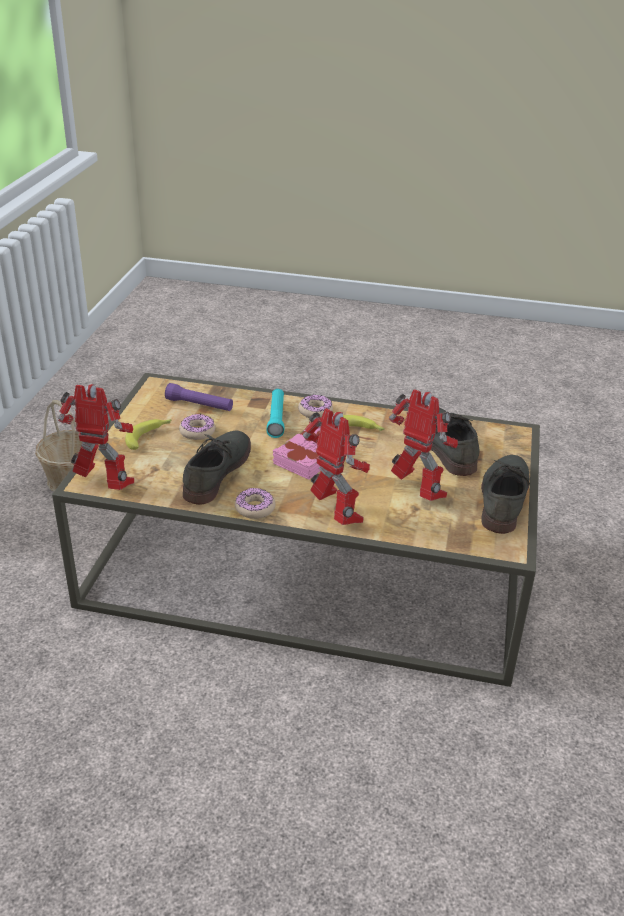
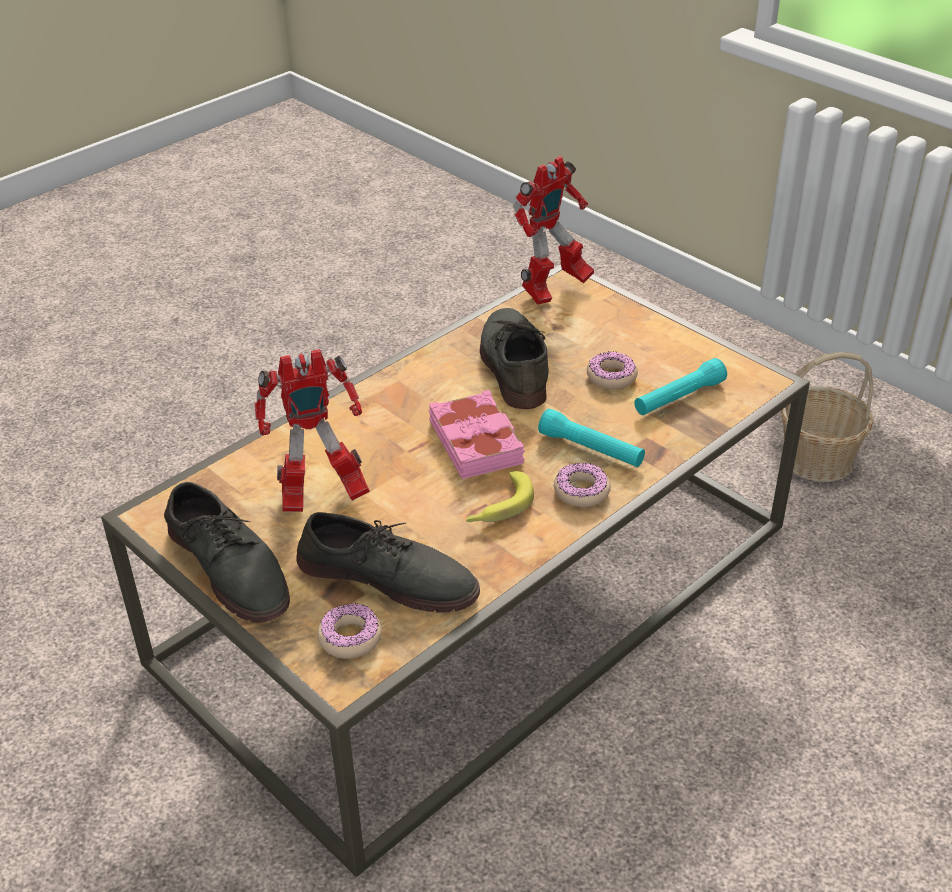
camera: 125 degrees right, 5 degrees up
banana [125,419,172,450] -> none
purple flashlight [165,383,233,411] -> turquoise flashlight [634,358,727,415]
grey shoe [183,430,251,505] -> grey shoe turned 150 degrees counterclockwise [480,308,549,409]
donut [235,488,275,519] -> donut moved to [317,603,382,659]
toy robot [303,408,370,525] -> none

